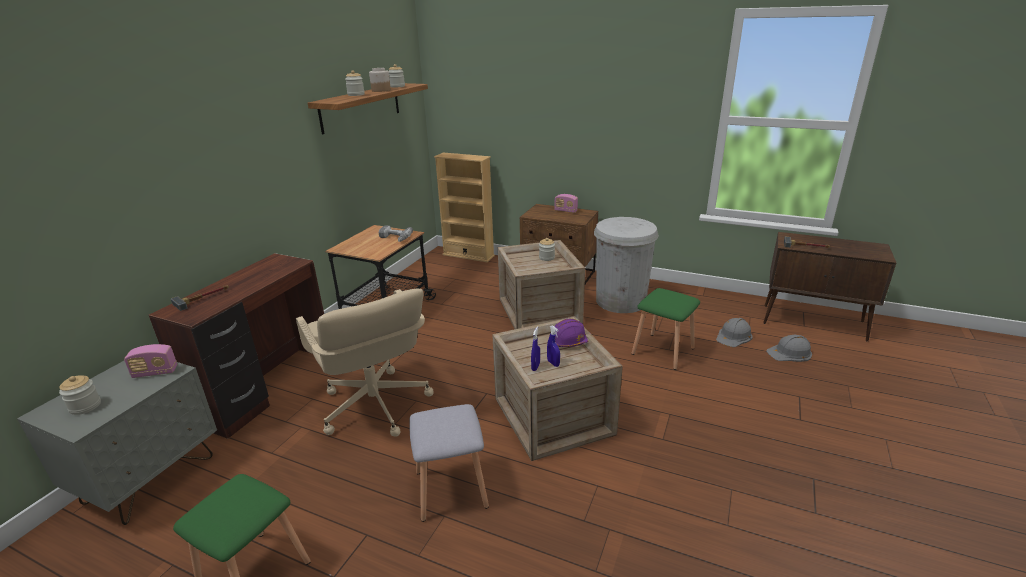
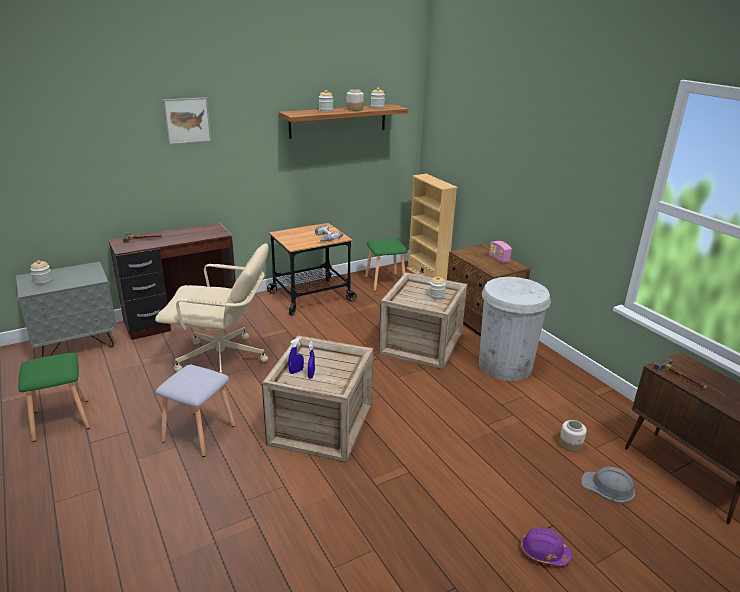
camera: 35 degrees right, 0 degrees up
radio [124,344,177,378] -> none
beige office chair [296,288,434,437] -> beige office chair turned 90 degrees counterclockwise [155,243,269,373]
purple hard hat [549,319,591,347] -> purple hard hat moved to [521,527,572,566]
green stool [632,288,700,370] -> green stool moved to [365,238,408,291]
grey hard hat [716,318,752,347] -> jar [559,420,587,452]
none -> picture [163,97,211,145]

